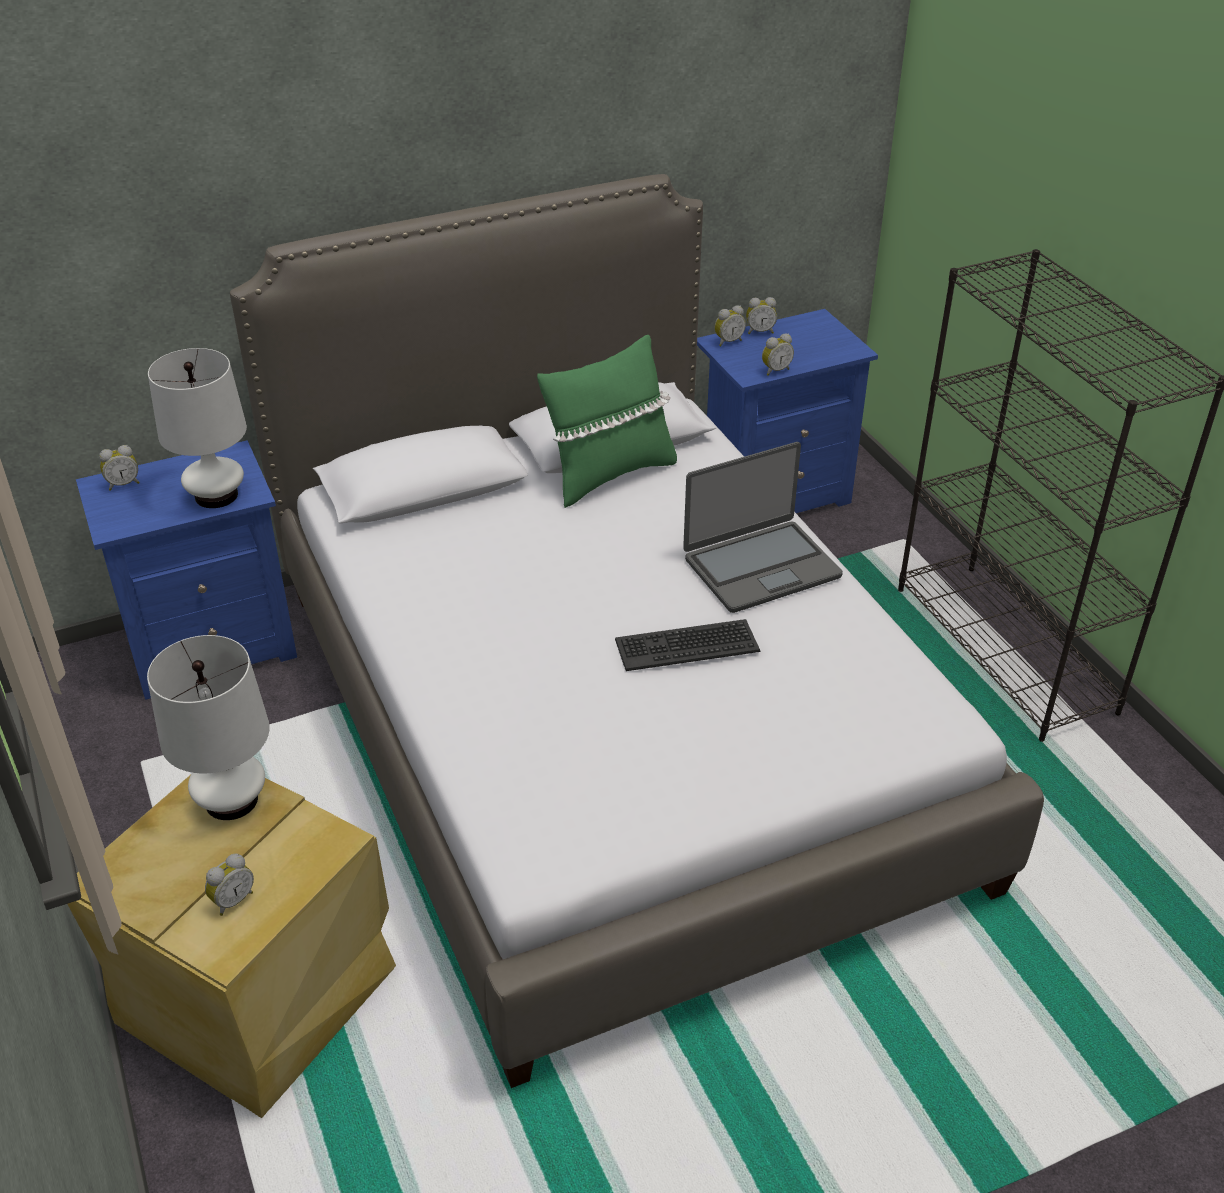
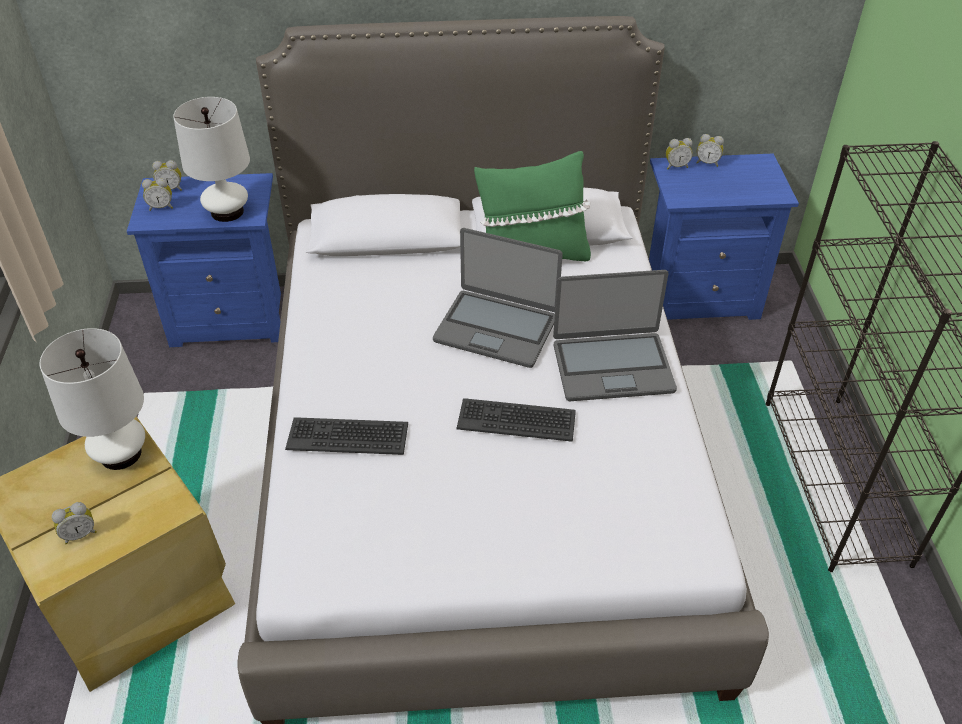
camera: 20 degrees right, 5 degrees up
alarm clock [762,334,794,376] -> alarm clock moved to [142,178,173,211]
none -> keyboard [285,417,408,455]
none -> laptop [433,228,563,368]

